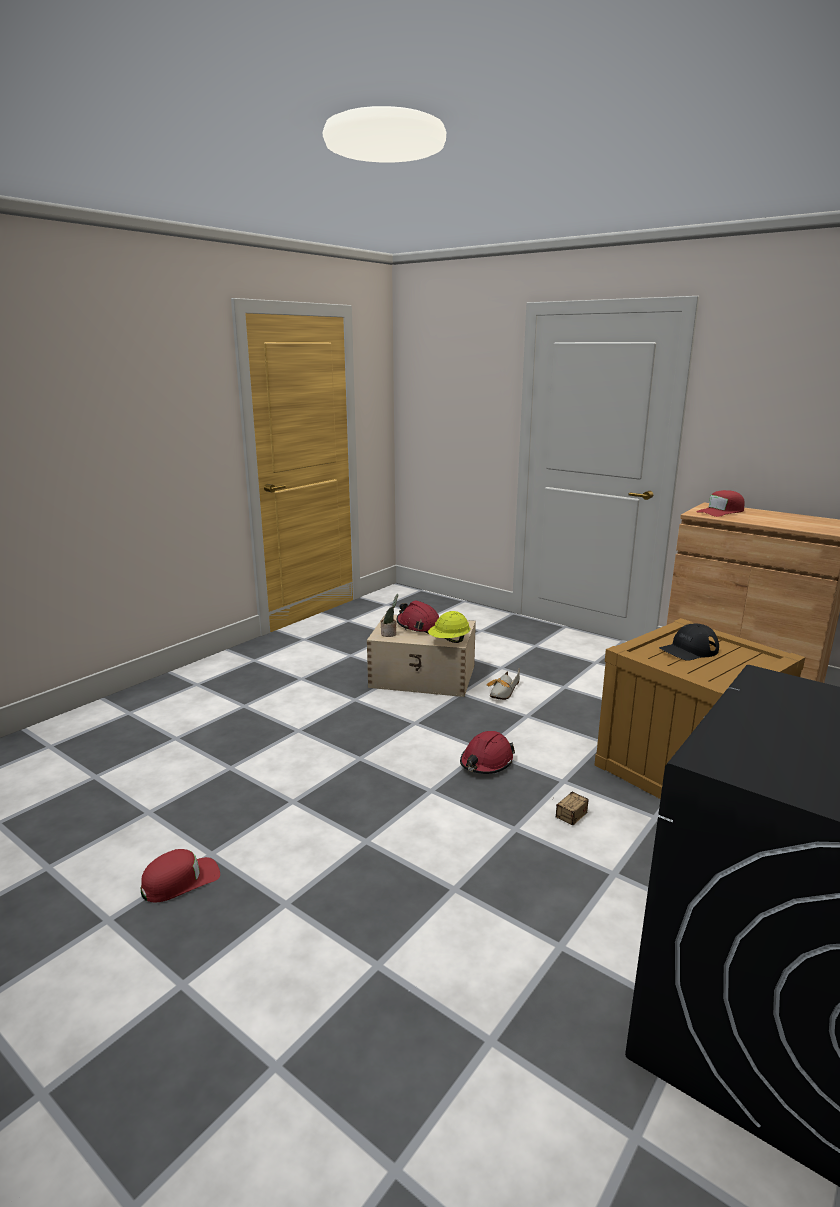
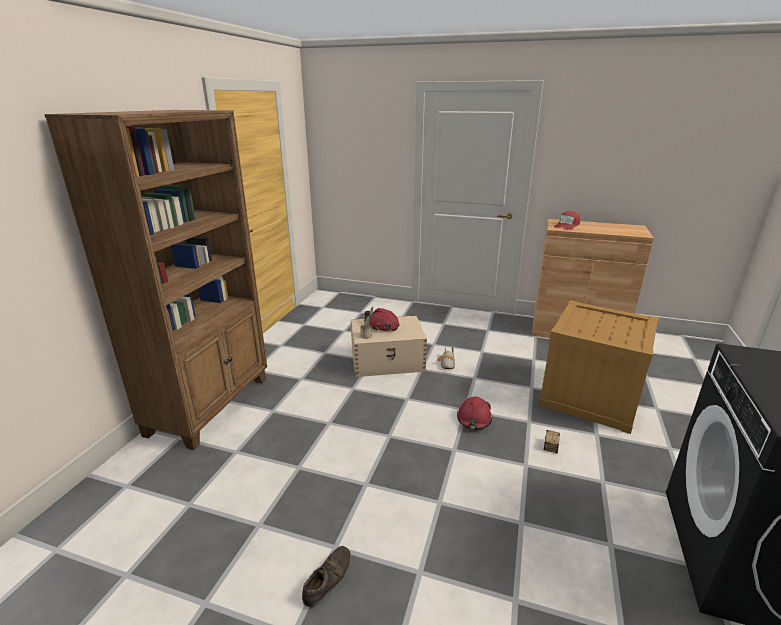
camera: 20 degrees left, 5 degrees up
red cap [141,849,220,903] -> brown shoe [302,546,351,607]
yellow hard hat [428,611,470,643] -> none
black cap [659,623,719,661] -> none
none -> brown bookcase [44,110,267,450]

